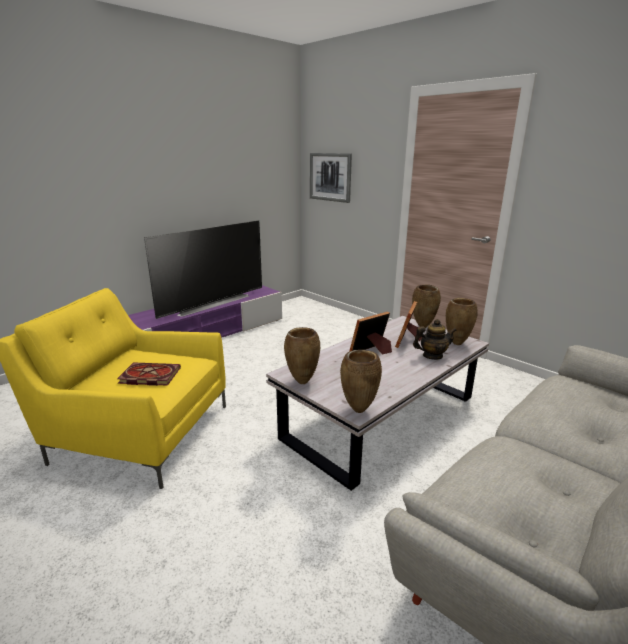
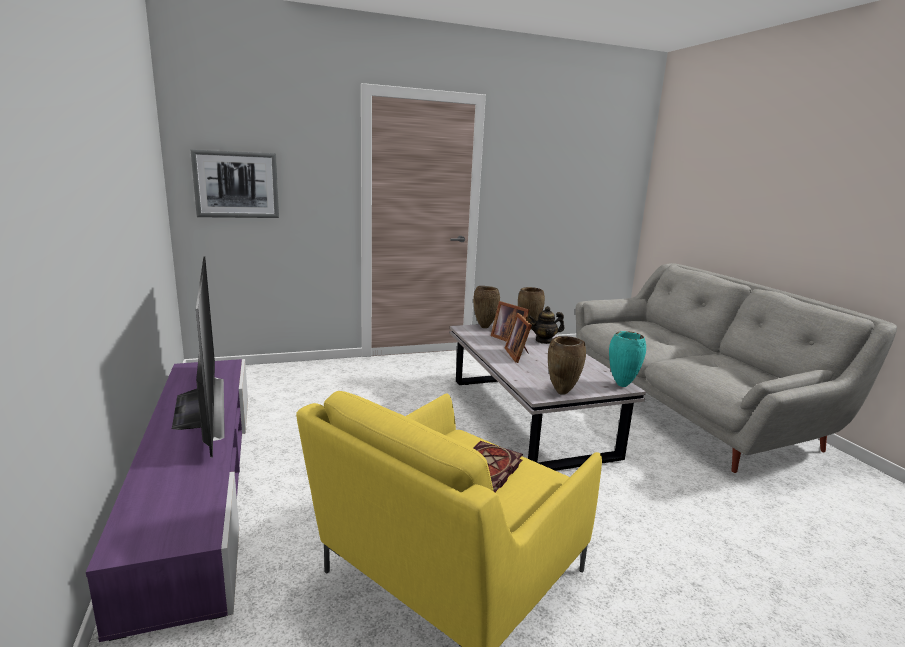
camera: 65 degrees left, 5 degrees down
brown vase [340,350,382,413] -> turquoise vase [609,331,646,387]
teapot [413,319,457,360] -> teapot turned 120 degrees counterclockwise [528,306,564,344]

